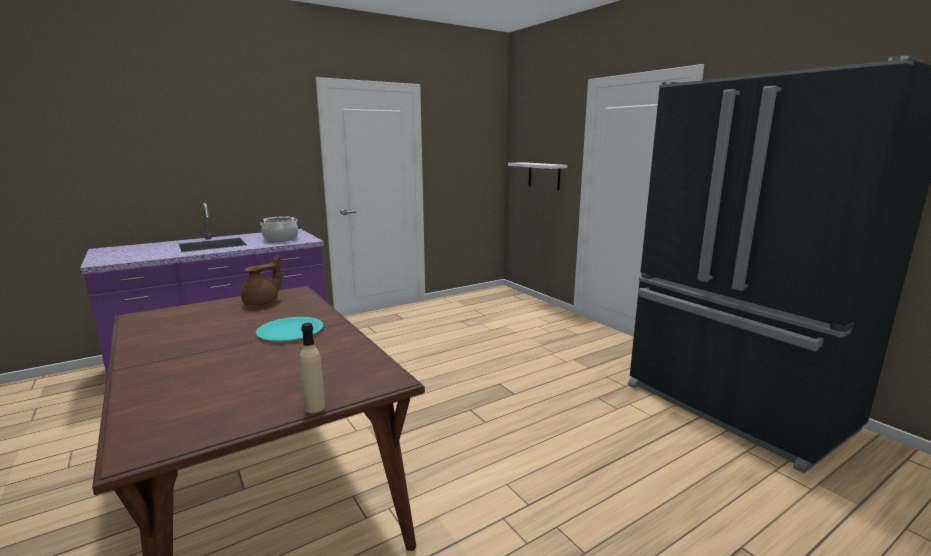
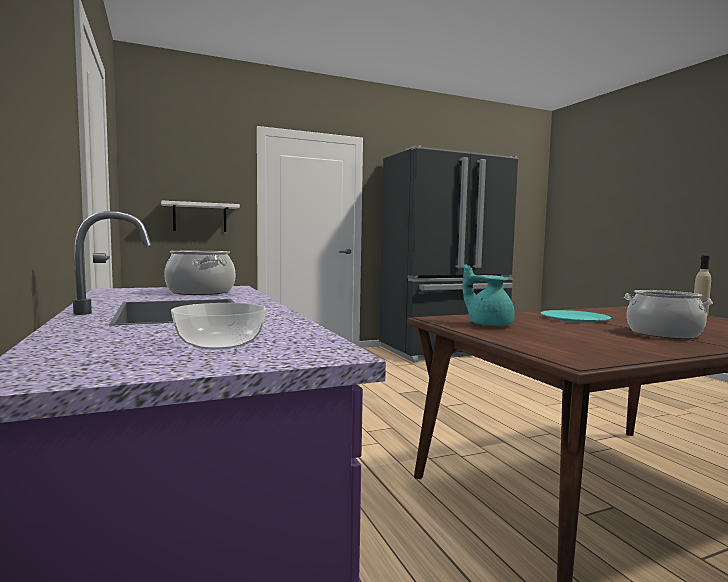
camera: 80 degrees left, 10 degrees down
brown teapot [241,255,281,306] -> turquoise teapot [463,264,515,327]
none -> bowl [171,303,266,350]
none -> cooking pot [624,290,713,339]

